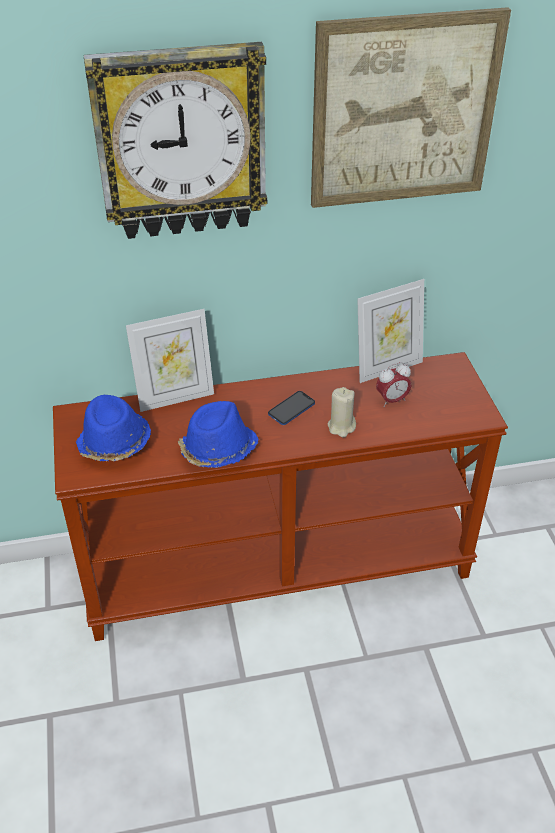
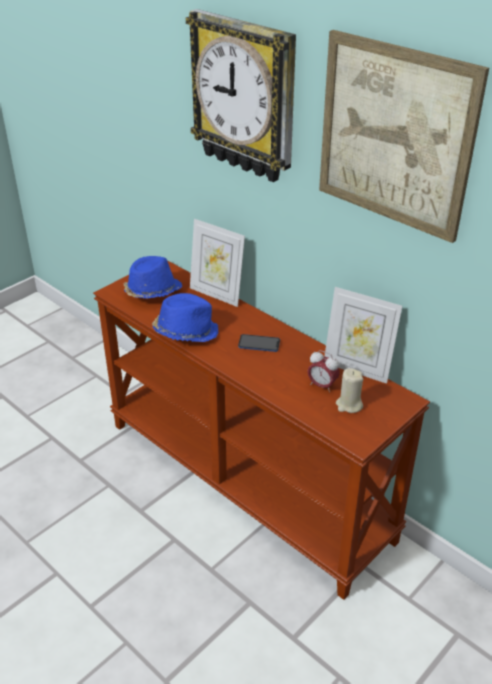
camera: 55 degrees right, 5 degrees down
beige candle [328,387,356,438] -> beige candle moved to [336,368,363,413]

